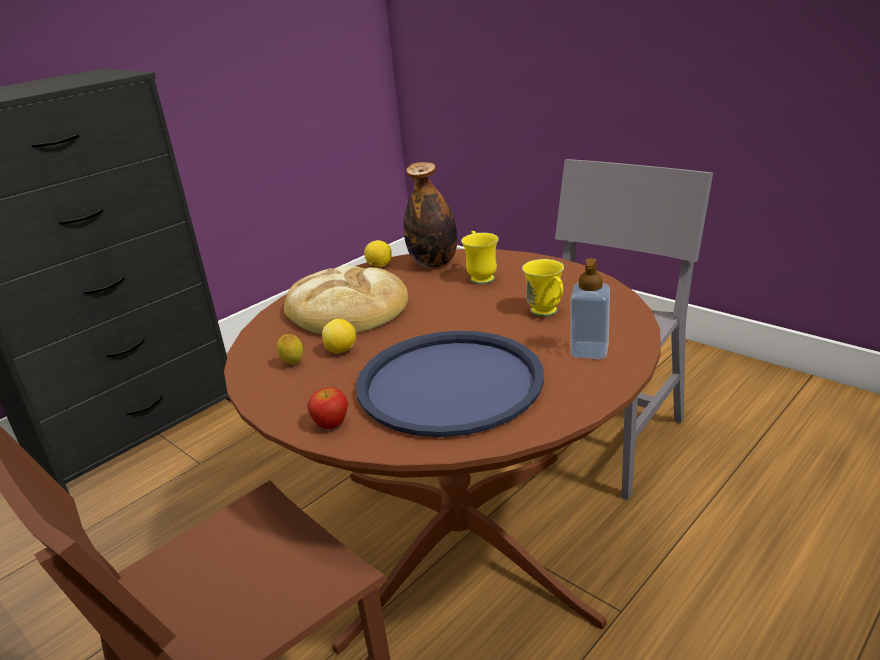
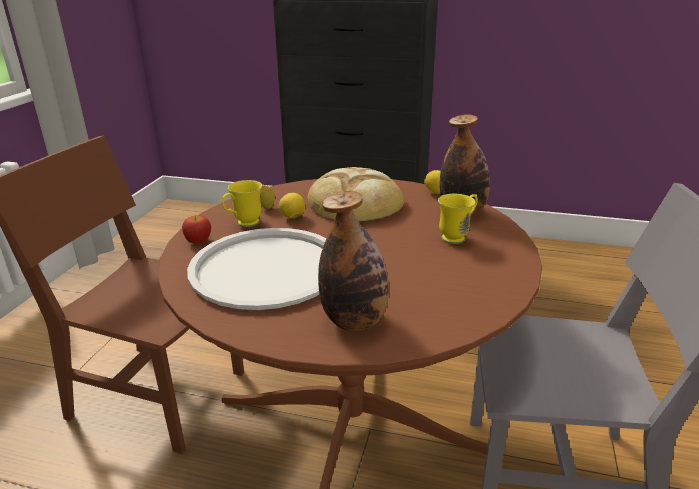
camera: 60 degrees right, 0 degrees up
blue tray [356,331,544,437] -> white tray [187,228,326,310]
yellow mug [522,259,564,316] -> yellow mug moved to [221,180,262,227]
soap dispenser [570,258,610,359] -> bottle [318,191,389,331]

